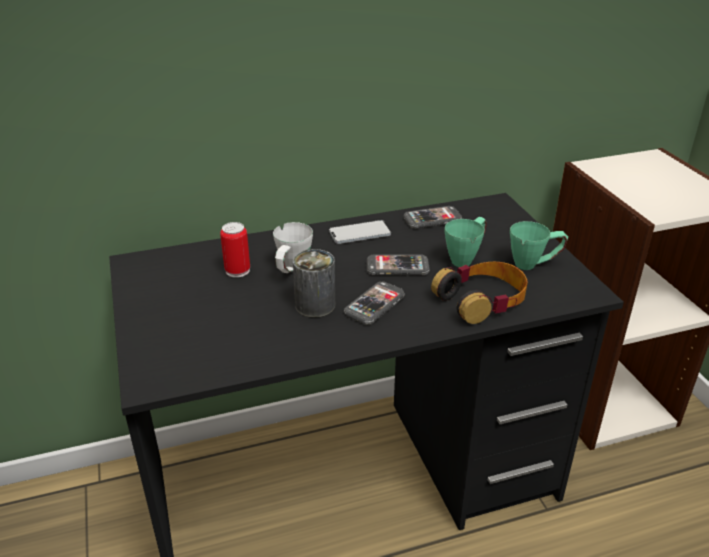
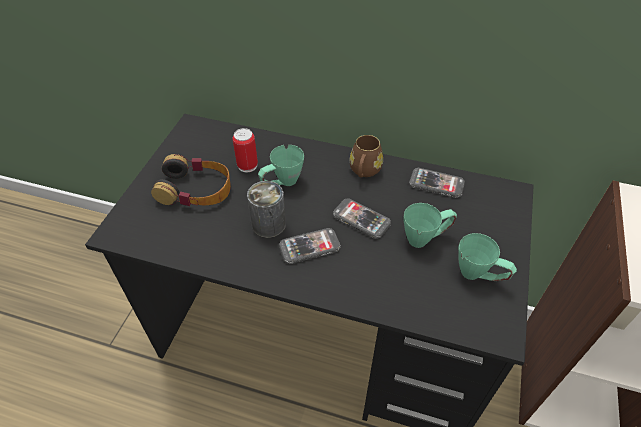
camera: 35 degrees right, 15 degrees up
white mug [273,222,313,273] -> green mug [258,145,304,186]
phone [329,220,391,244] -> brown mug [350,135,383,178]
headphones [431,262,528,324] -> headphones moved to [151,154,231,206]

